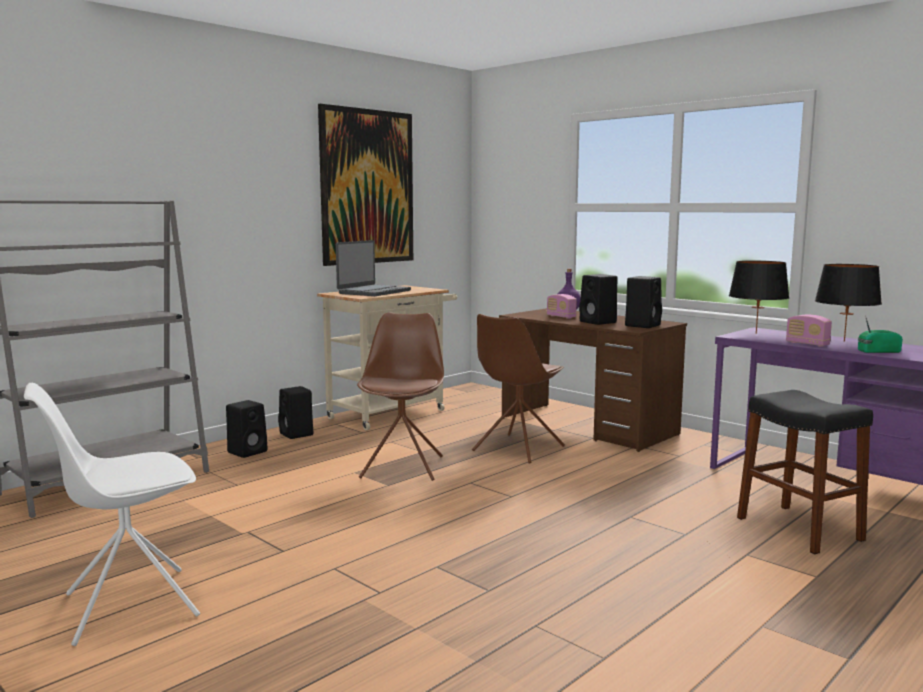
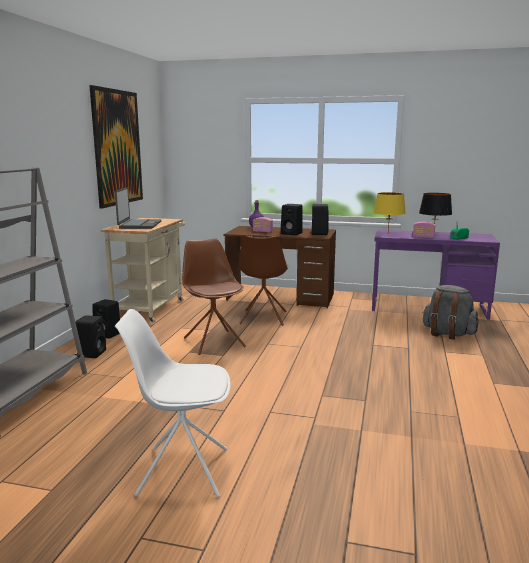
camera: 30 degrees left, 5 degrees up
white chair [24,383,200,646] -> white chair turned 60 degrees clockwise [115,309,231,498]
black table lamp [729,261,789,334] -> yellow table lamp [373,192,406,233]
black stool [737,390,873,554] -> grey backpack [422,285,479,340]

